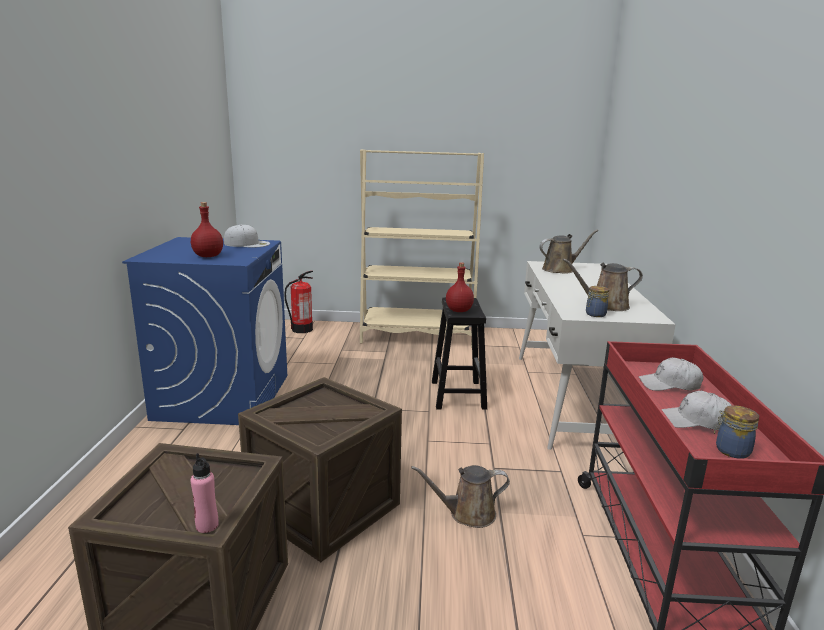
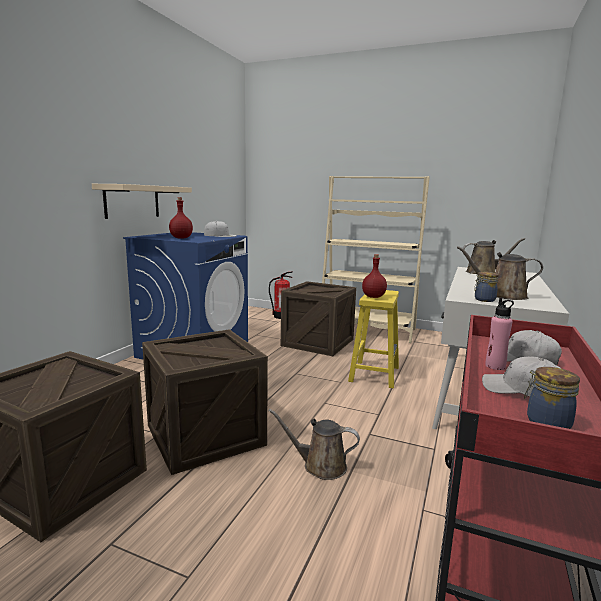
camera: 20 degrees right, 5 degrees down
pink bottle [191,453,218,533] -> pink bottle moved to [486,298,514,370]
black stool [432,298,487,410] -> yellow stool [348,290,399,388]
none -> beige shelf [92,184,192,219]
none -> crate [281,281,356,356]

